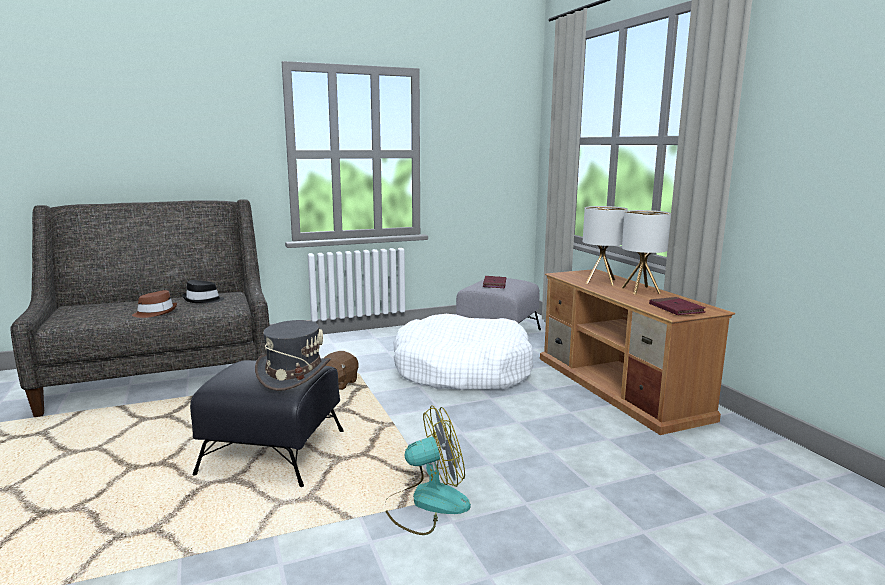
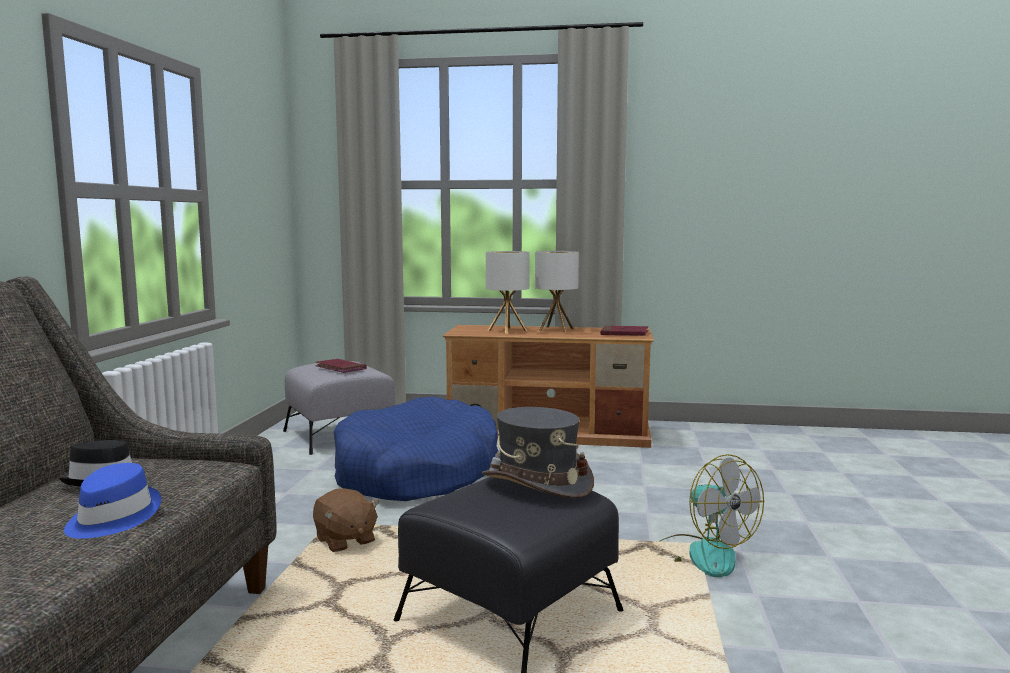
camera: 60 degrees left, 5 degrees down
brown hat [132,290,177,318] -> blue hat [64,463,161,539]
fan [385,405,471,535] -> fan turned 135 degrees clockwise [659,454,764,577]
white dog bed [393,314,533,390] -> blue dog bed [334,397,499,501]

